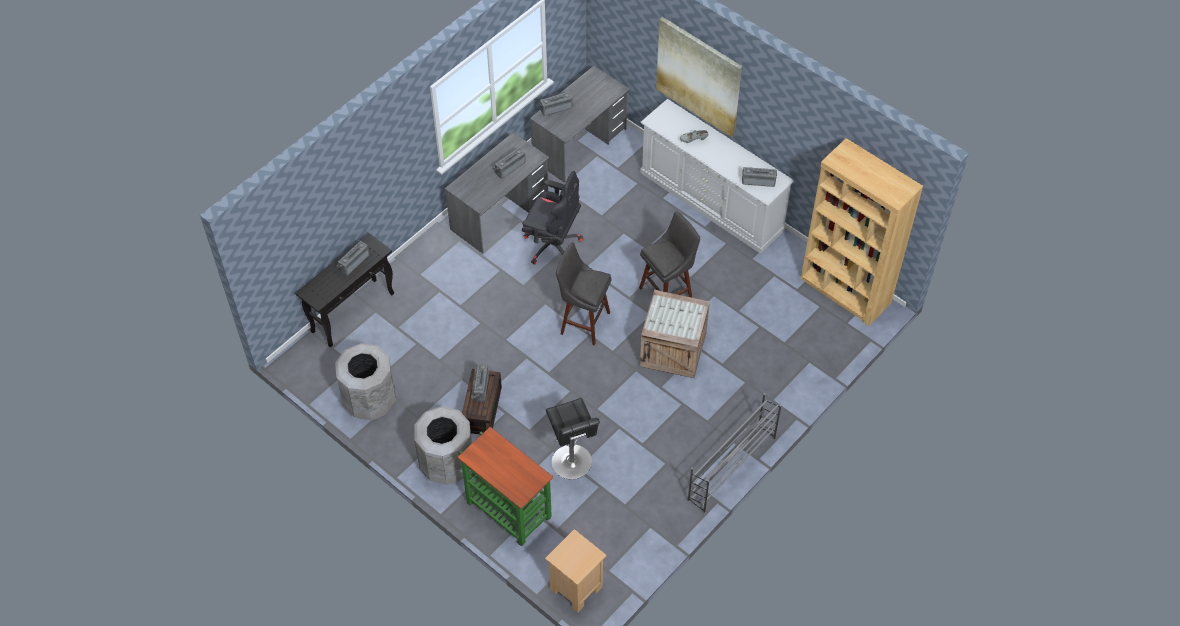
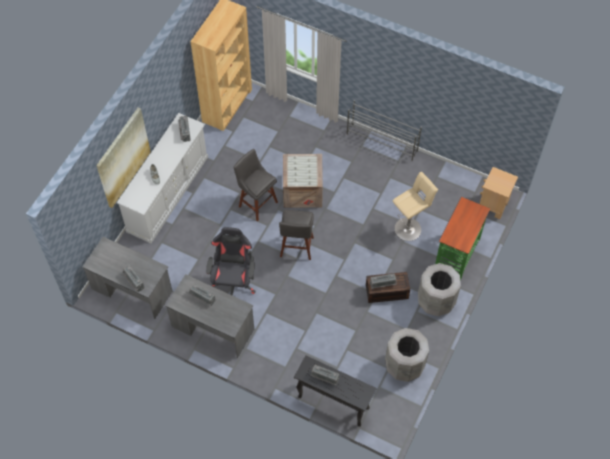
camera: 105 degrees left, 5 degrees up
black stool [546,398,600,479] -> beige stool [393,172,438,241]

